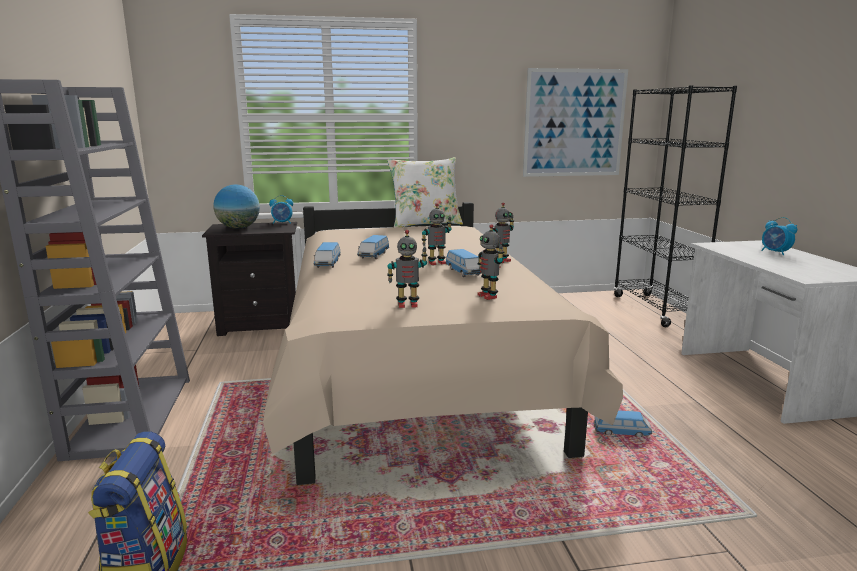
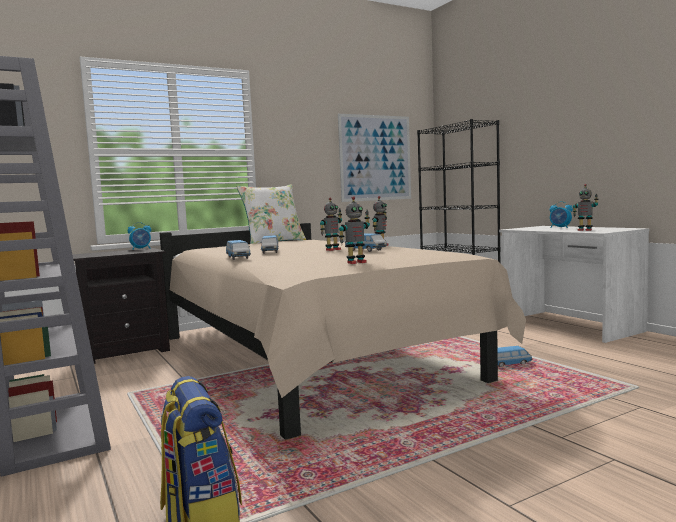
camera: 20 degrees left, 10 degrees down
globe [213,185,260,229] -> none
toy robot [477,224,505,300] -> toy robot moved to [573,184,598,231]

